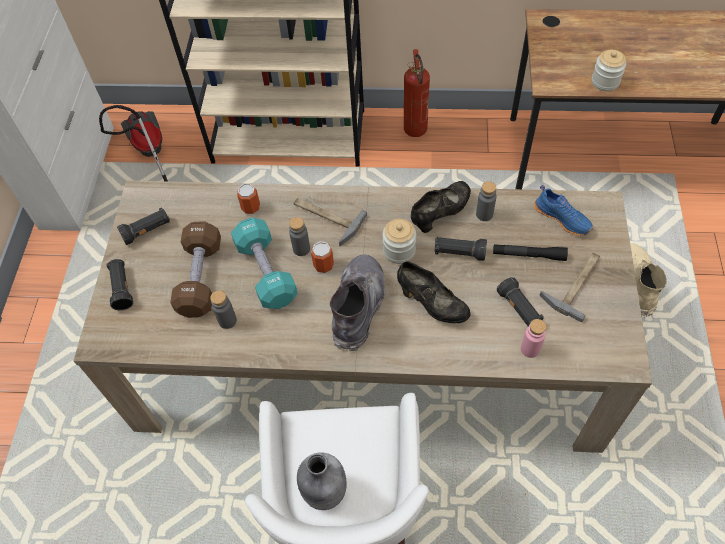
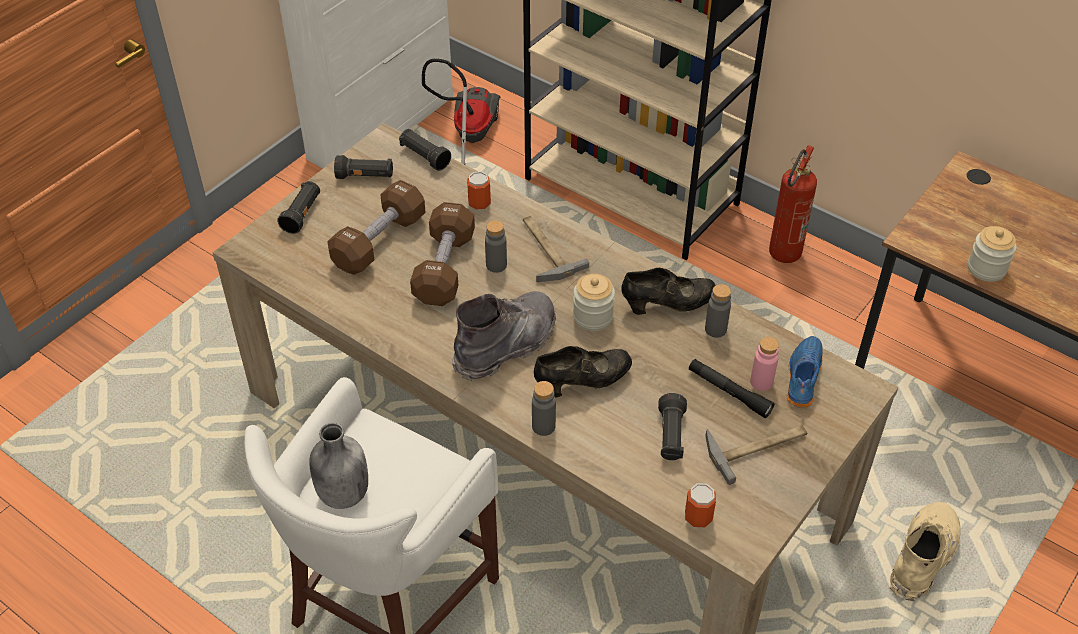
camera: 30 degrees right, 10 degrees down
grey bottle [210,290,237,329] -> grey bottle moved to [532,381,556,436]
turquoise dumbbell [231,218,298,309] -> brown dumbbell [410,202,475,306]
can [311,241,334,273] -> can moved to [685,483,716,528]
black shoe [397,261,470,323] -> black shoe turned 90 degrees counterclockwise [534,346,632,398]
black flashlight [434,237,487,261] -> black flashlight moved to [399,129,451,171]
pink bottle [521,319,546,358] -> pink bottle moved to [750,337,779,391]
blue shoe [534,185,593,236] -> blue shoe turned 150 degrees counterclockwise [787,336,823,408]

